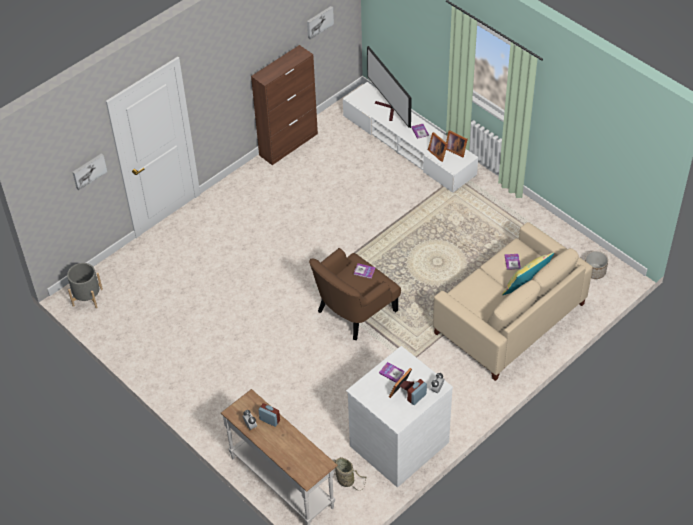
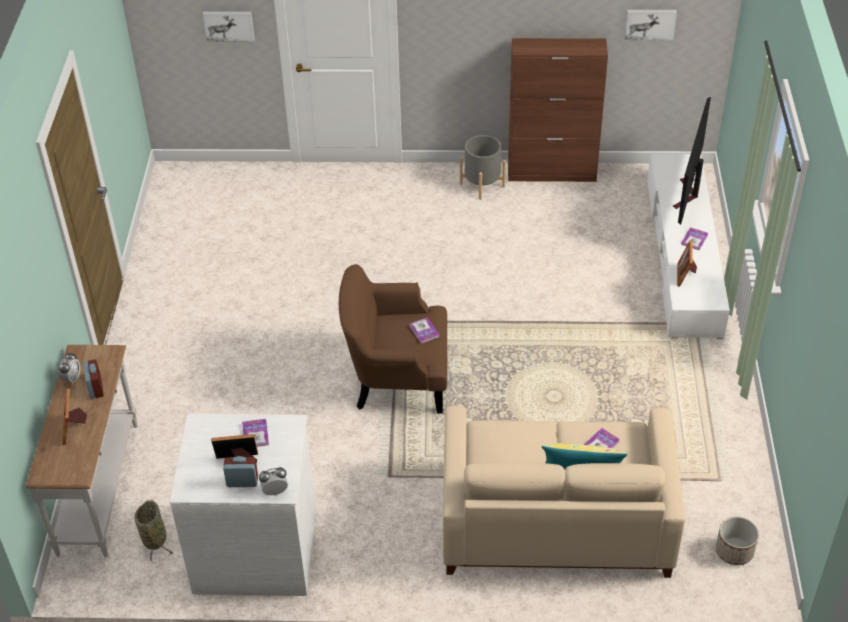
camera: 45 degrees right, 5 degrees down
grey planter [67,263,103,308] -> grey planter moved to [460,135,506,200]
picture frame [446,130,468,158] -> picture frame moved to [62,389,87,445]

